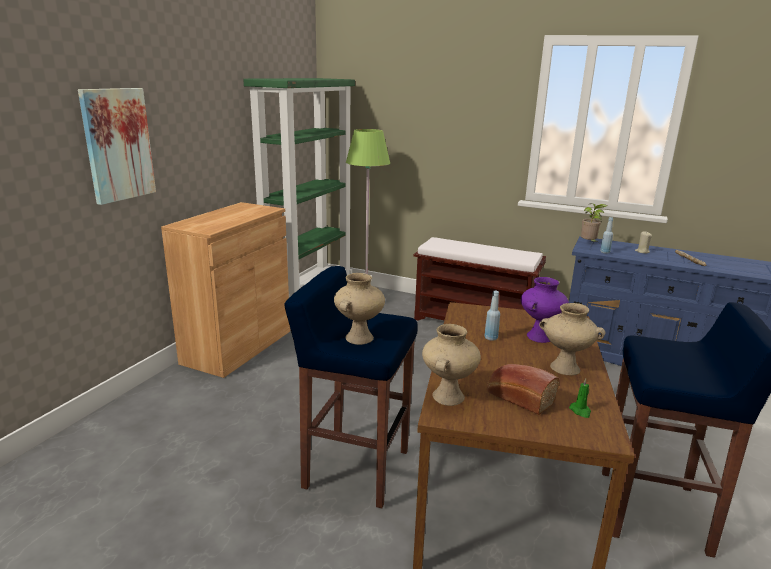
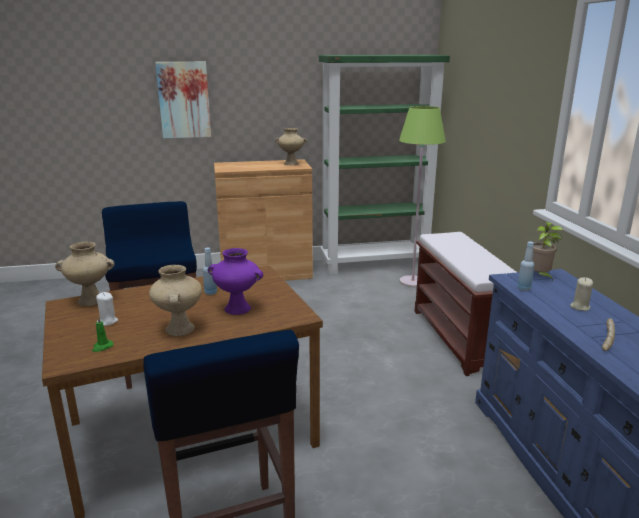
camera: 55 degrees right, 0 degrees up
beige vase [334,273,385,345] -> beige vase moved to [275,128,307,165]
bread [486,364,560,415] -> white candle [96,292,118,326]

